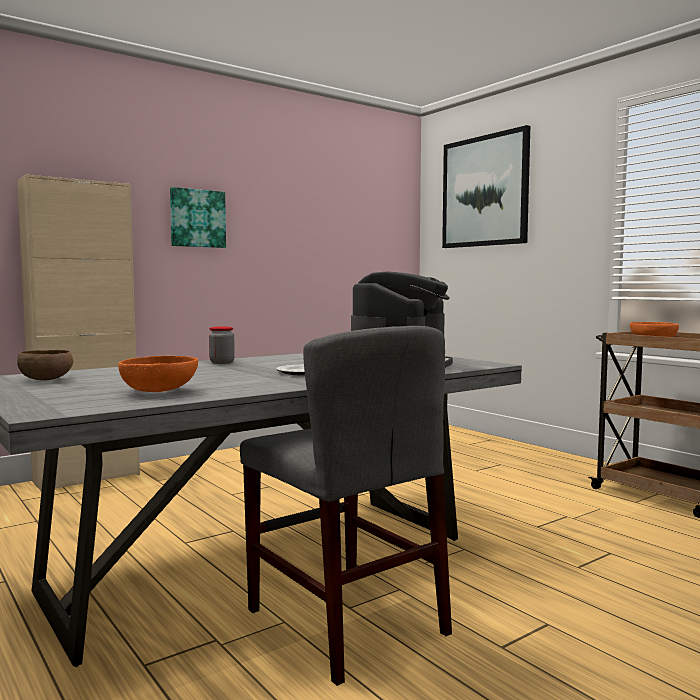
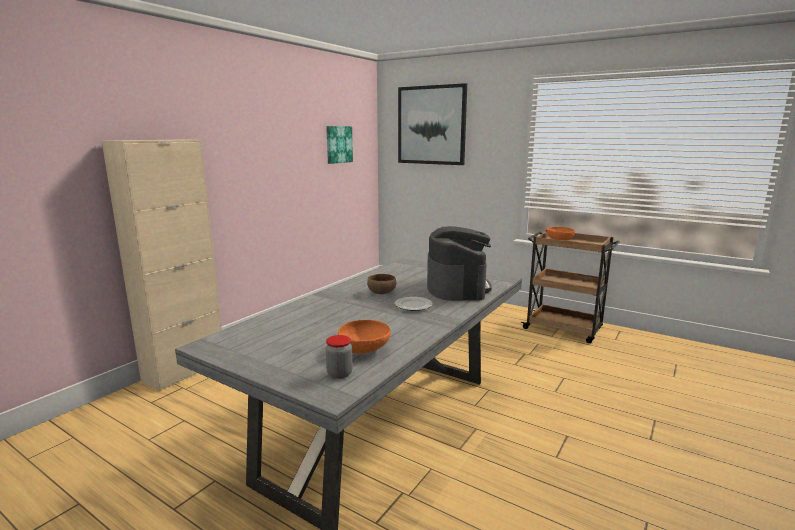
camera: 20 degrees left, 10 degrees up
brown bowl [17,350,73,381] -> brown bowl moved to [367,274,396,294]
picture [170,187,226,248] -> picture moved to [326,126,353,164]
jar [209,326,235,364] -> jar moved to [326,335,353,379]
grey chair [240,326,452,686] -> none

